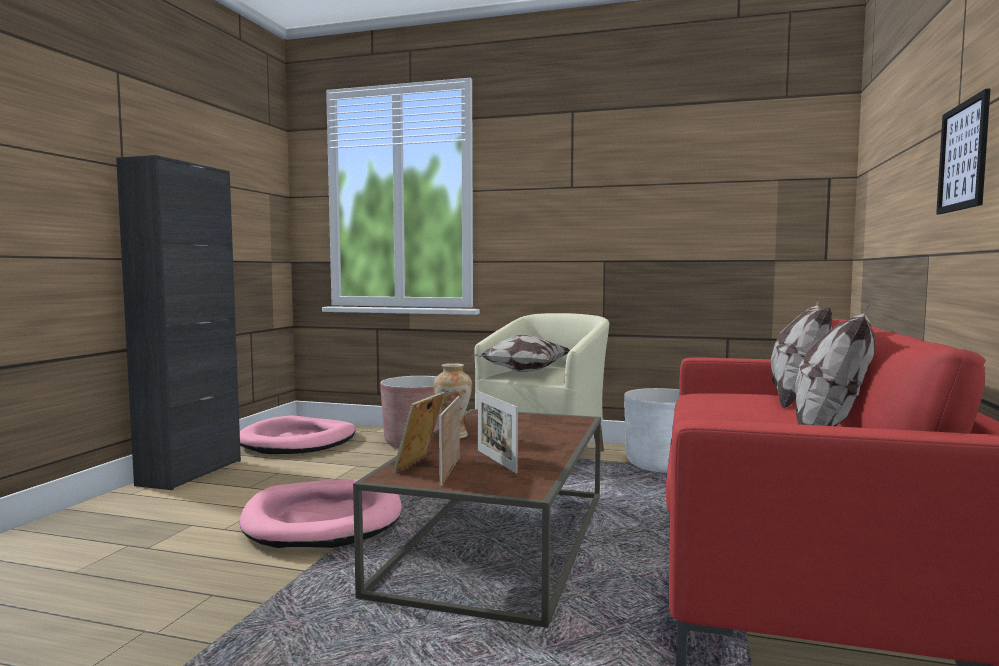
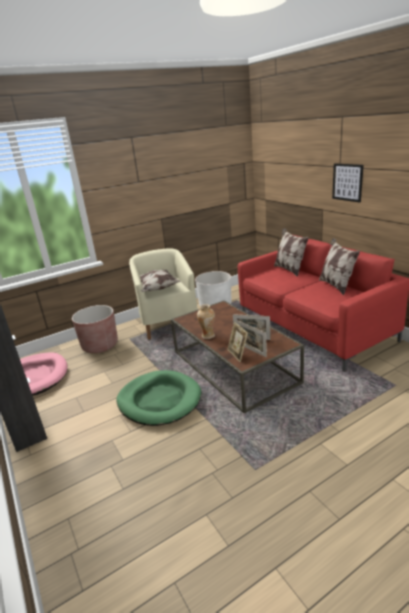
camera: 45 degrees left, 20 degrees up
pink dog bed [240,479,402,548] -> green dog bed [116,370,201,426]

